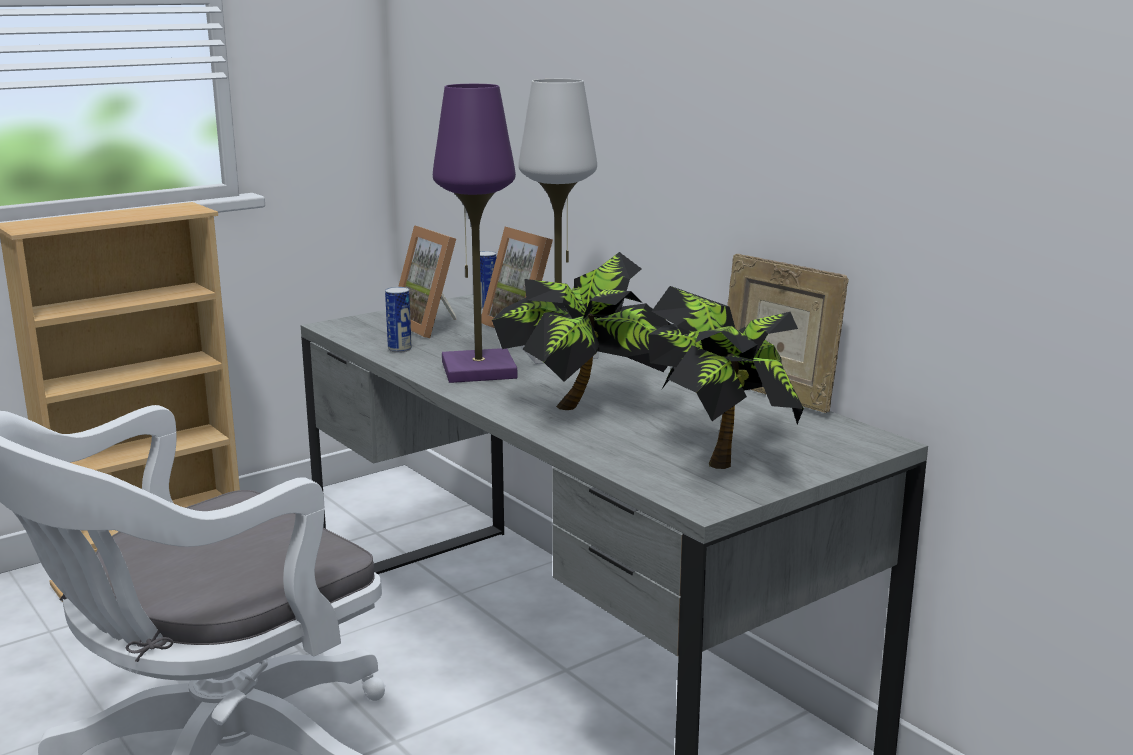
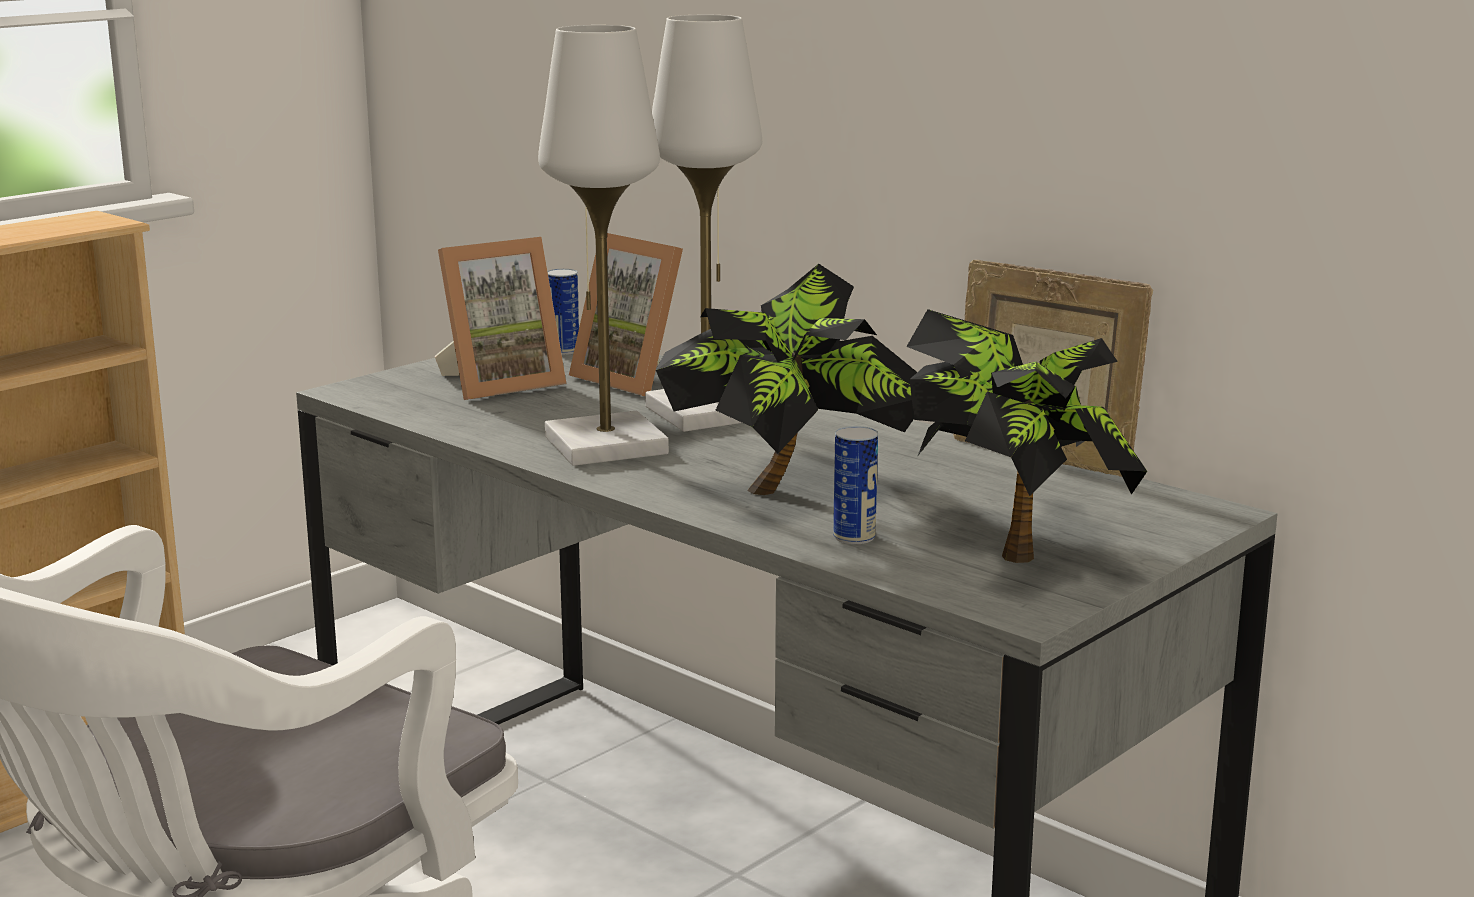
camera: 10 degrees left, 0 degrees up
can [385,287,412,353] -> can moved to [833,426,878,544]
picture frame [398,225,457,338] -> picture frame turned 75 degrees counterclockwise [435,237,567,400]
purple table lamp [433,84,517,383] -> white table lamp [538,25,669,466]

